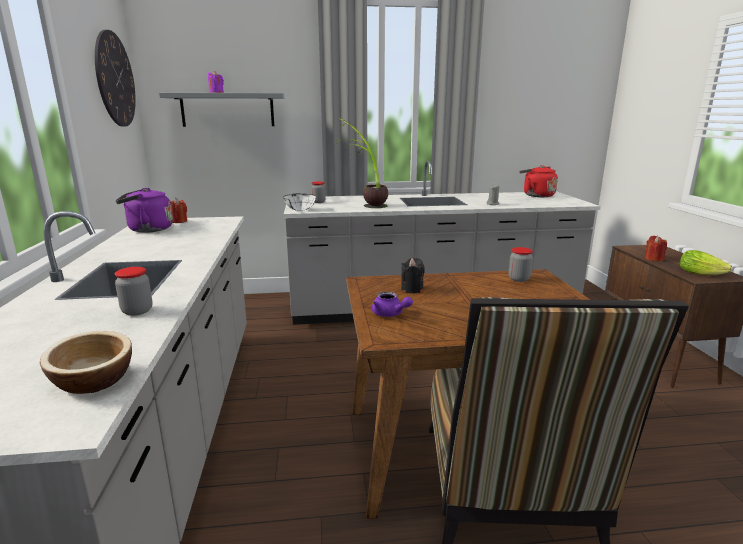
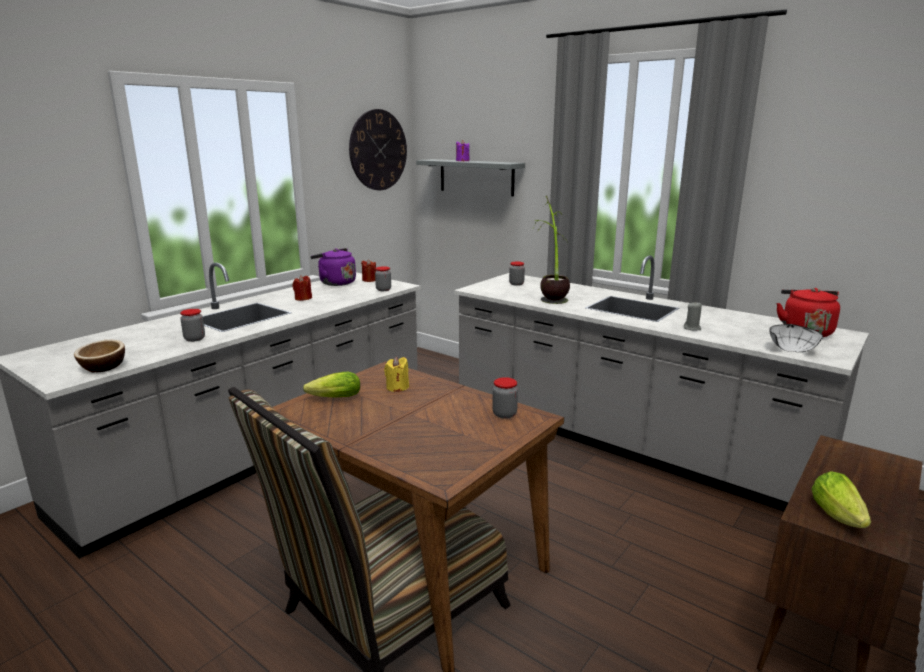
camera: 45 degrees right, 0 degrees up
white bowl [283,193,316,211] -> white bowl moved to [769,324,823,352]
purple teapot [372,292,413,317] -> lettuce [303,372,360,398]
black candle [401,258,425,293] -> yellow candle [384,357,409,392]
red candle [645,236,667,261] -> red candle moved to [292,275,312,301]
none -> jar [375,266,391,291]

